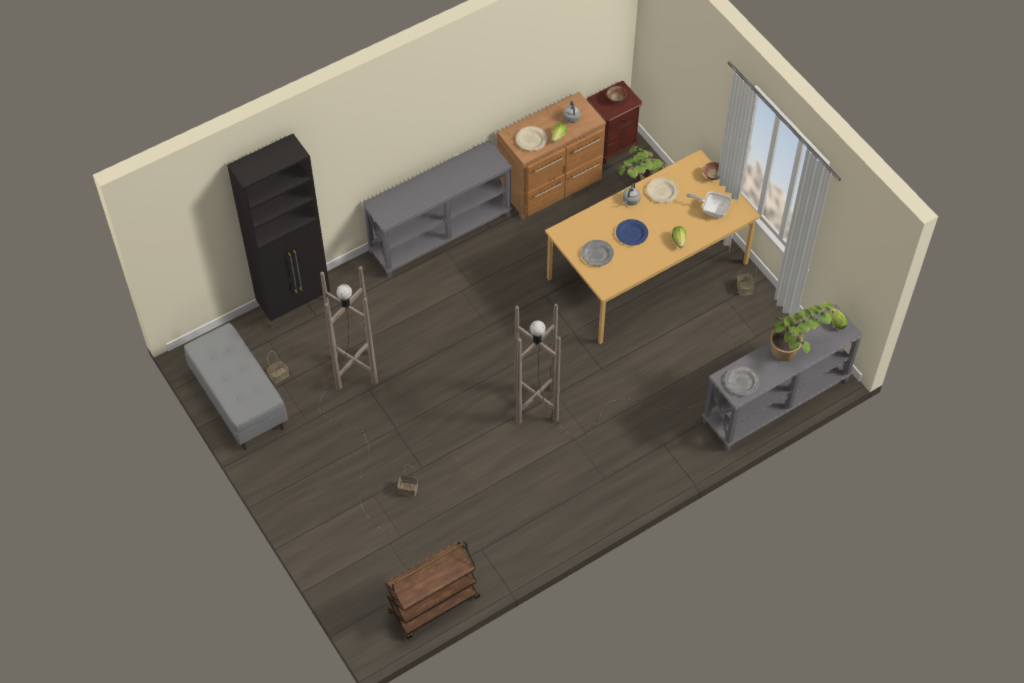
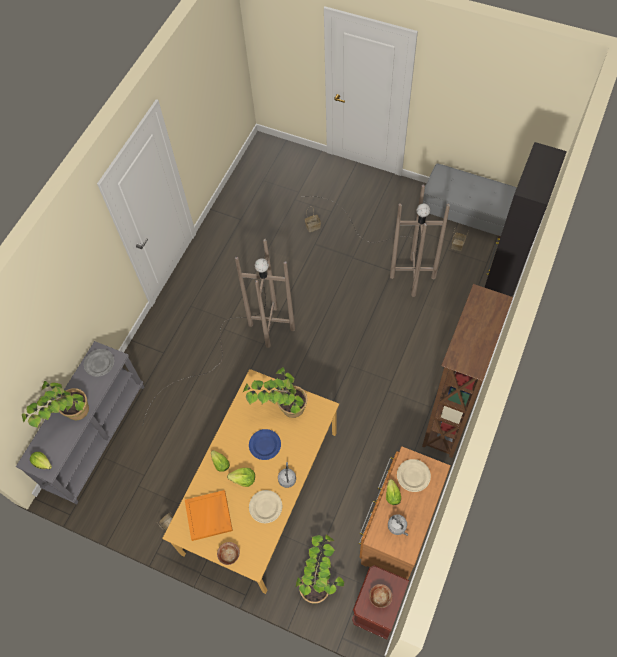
camera: 150 degrees right, 5 degrees up
grey console table [362,140,512,278] -> brown bookcase [422,284,513,458]
brown cart [385,542,480,639] -> none
grey plate [581,240,614,266] -> potted plant [243,367,308,418]
frying pan [687,191,732,218] -> orange tray [185,490,233,541]
none -> lettuce [227,468,255,487]

